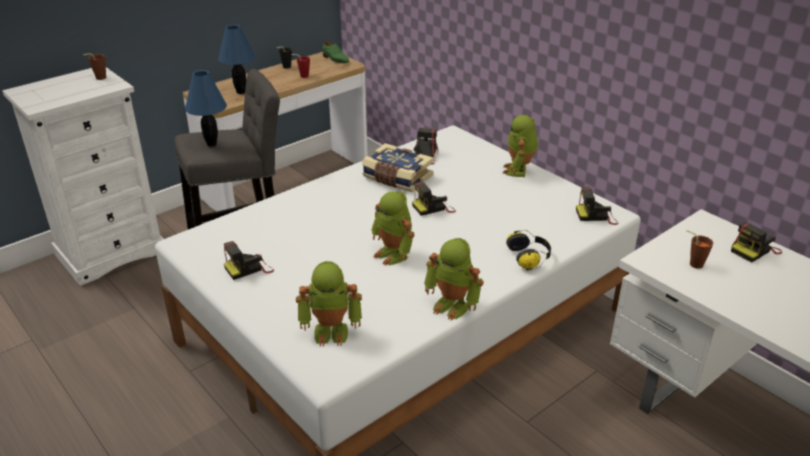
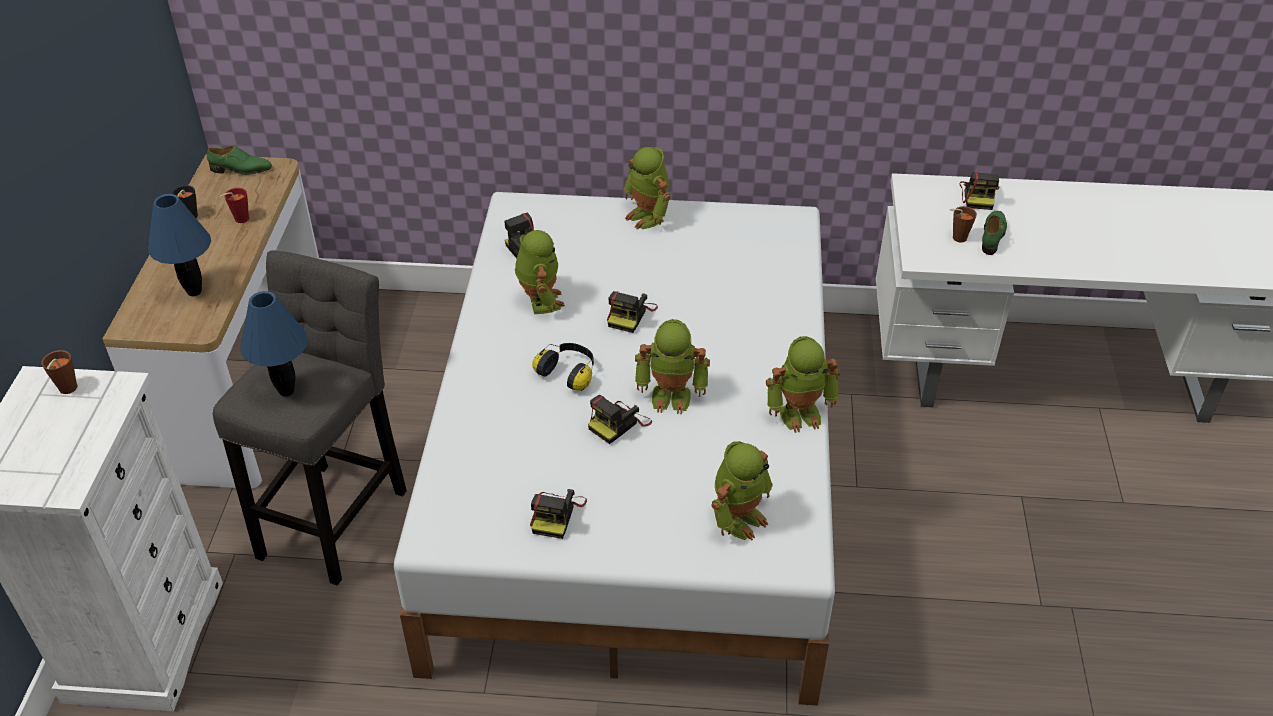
camera: 45 degrees left, 10 degrees up
book [362,143,434,192] -> toy robot [515,230,565,314]
headphones [506,230,551,270] -> headphones moved to [532,343,594,391]
camera [576,187,618,225] -> camera moved to [588,395,652,444]
none -> green shoe [982,211,1007,255]

